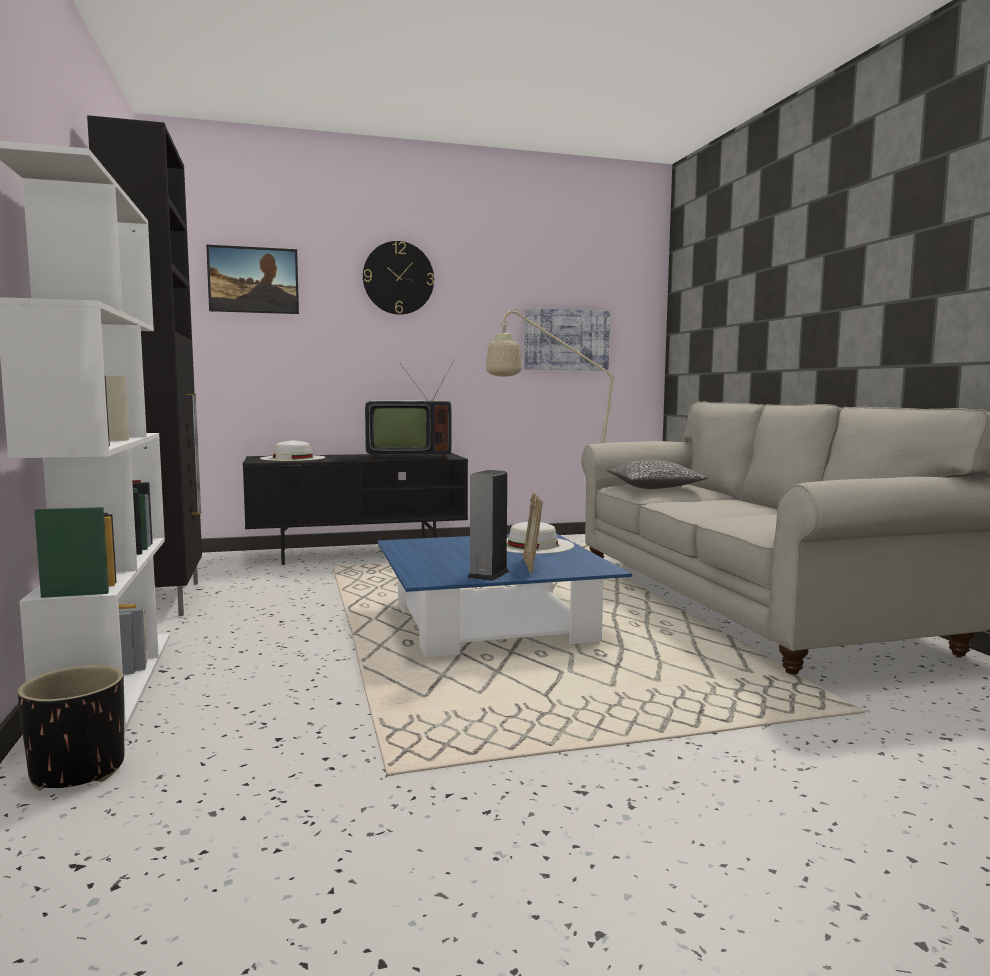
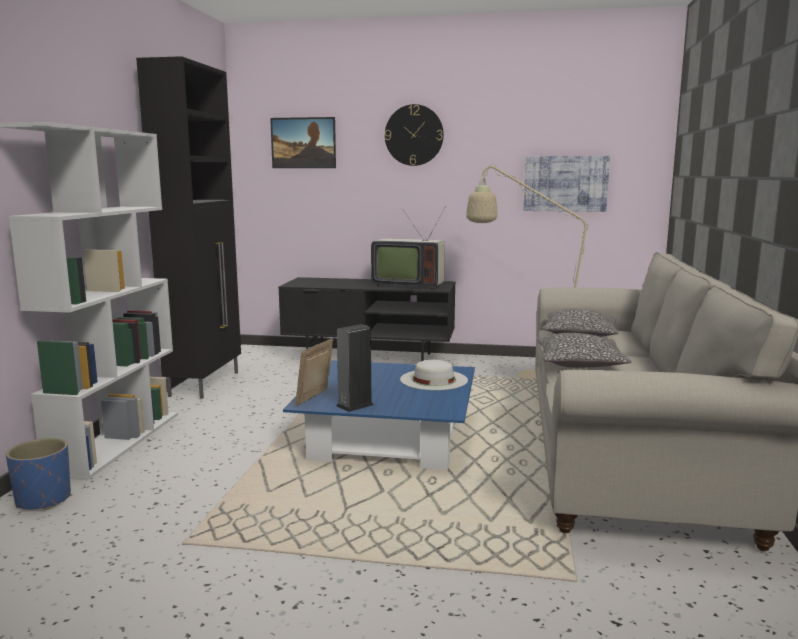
camera: 25 degrees right, 5 degrees up
black planter [17,665,125,791] -> blue planter [6,438,71,510]
white hat [260,440,325,461] -> none
picture frame [523,492,543,573] -> picture frame moved to [295,339,333,406]
none -> pillow [536,333,632,368]

